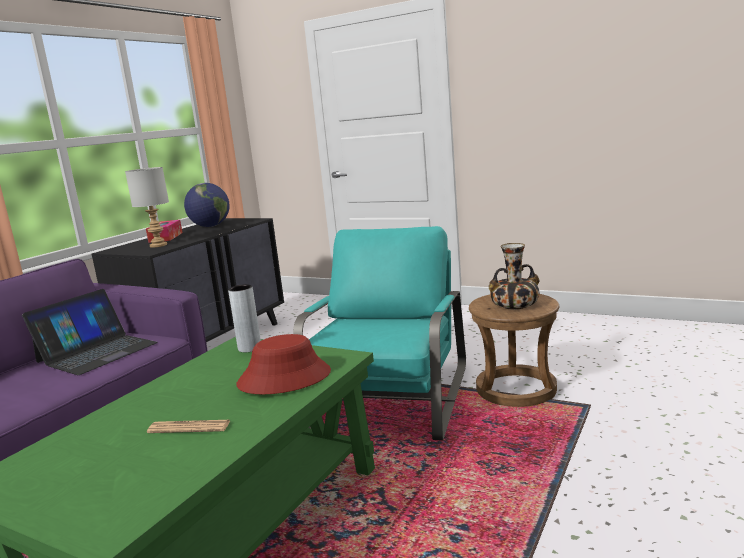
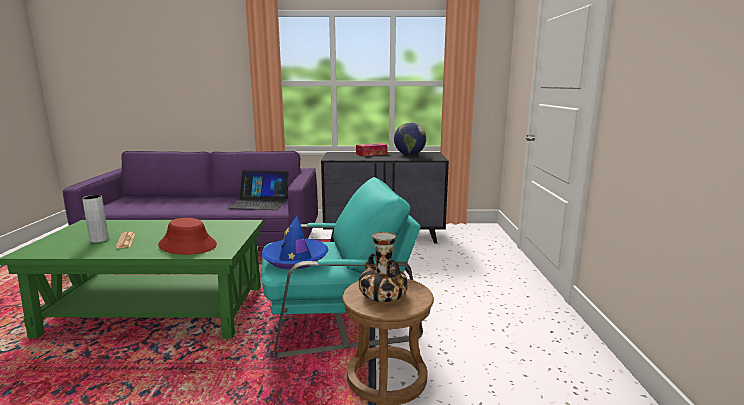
camera: 60 degrees right, 0 degrees up
grey table lamp [125,167,169,248] -> none
grey vase [228,284,261,352] -> grey vase moved to [82,195,109,243]
none -> blue hat [261,216,329,269]

